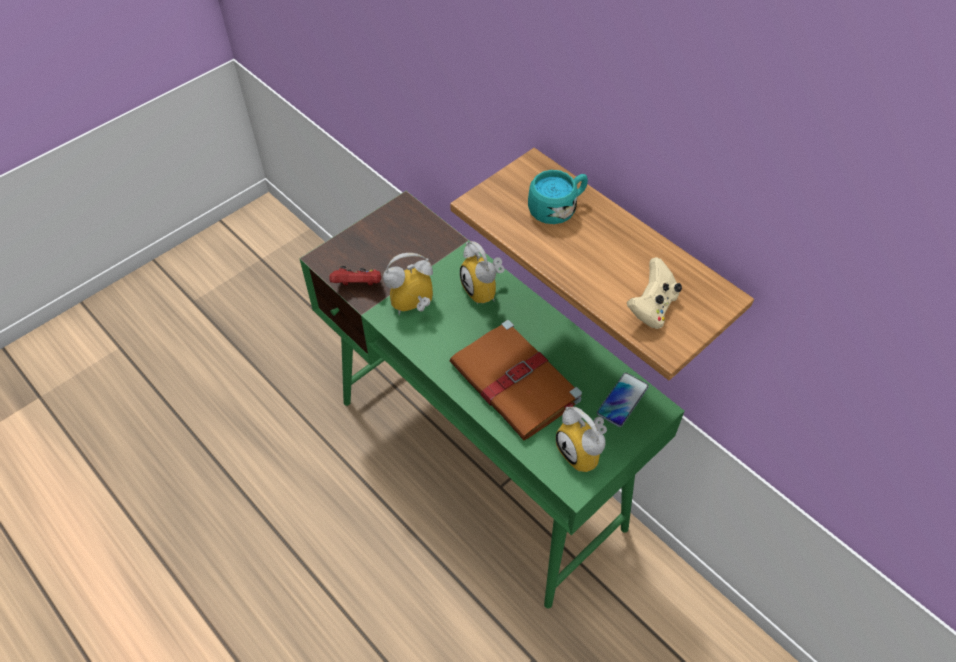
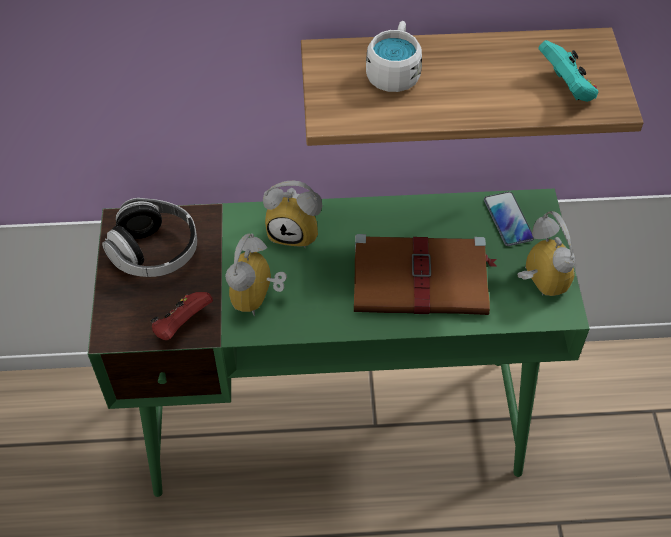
camera: 50 degrees left, 0 degrees up
turquoise mug [528,170,588,224] -> white mug [366,21,422,92]
alarm clock [556,407,607,472] -> alarm clock turned 120 degrees counterclockwise [517,211,575,296]
beige game controller [627,257,682,329] -> turquoise game controller [538,40,598,102]
none -> headphones [102,198,197,277]

